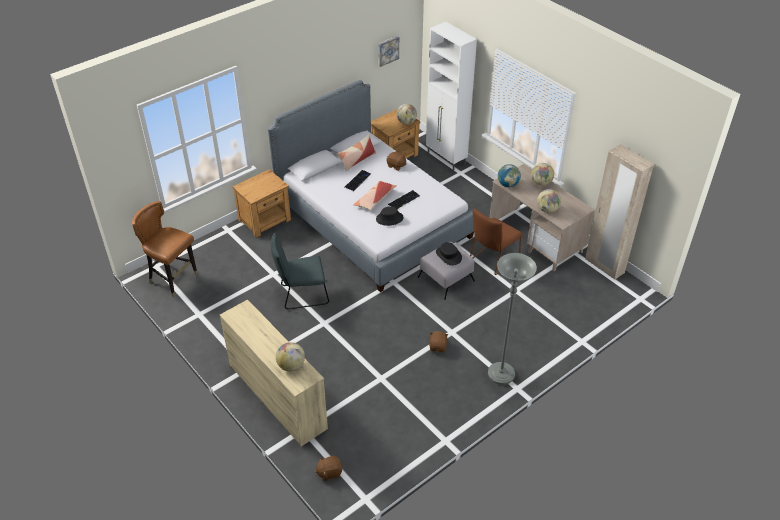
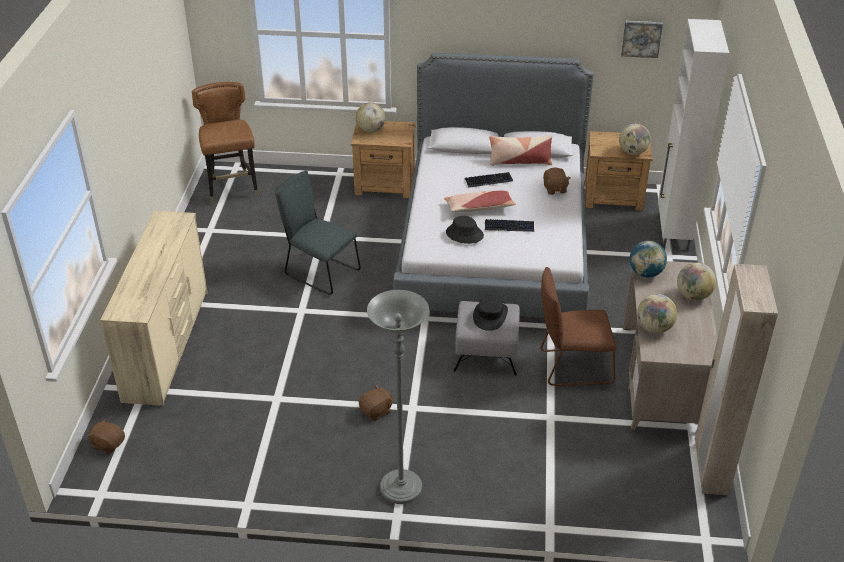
camera: 45 degrees right, 5 degrees down
globe [276,342,305,372] -> globe moved to [356,102,386,133]

